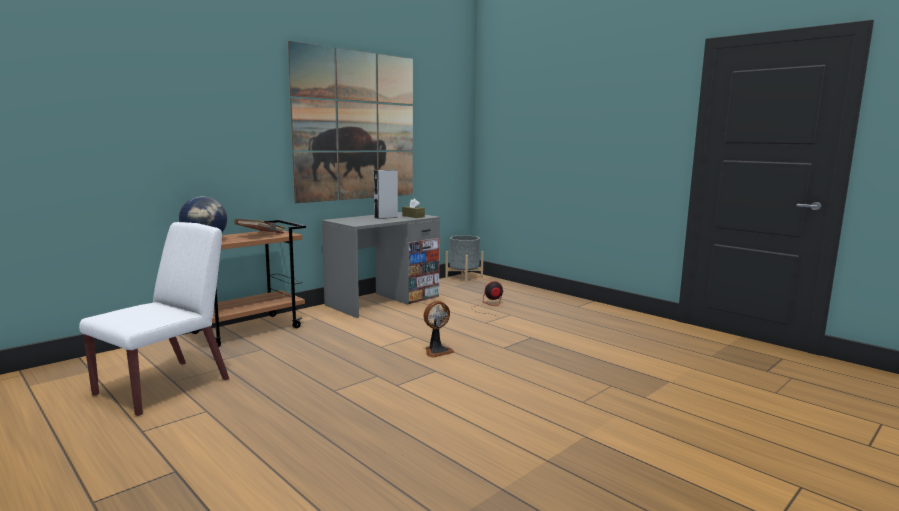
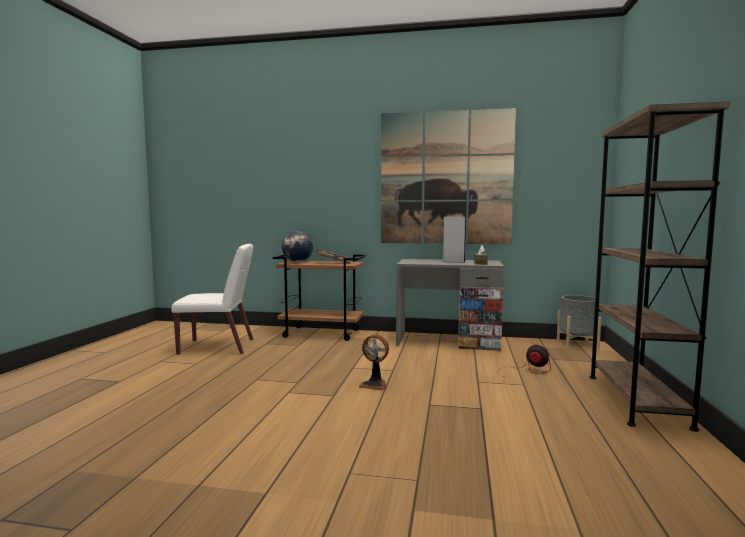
camera: 55 degrees right, 5 degrees down
none -> brown bookcase [589,101,730,432]

